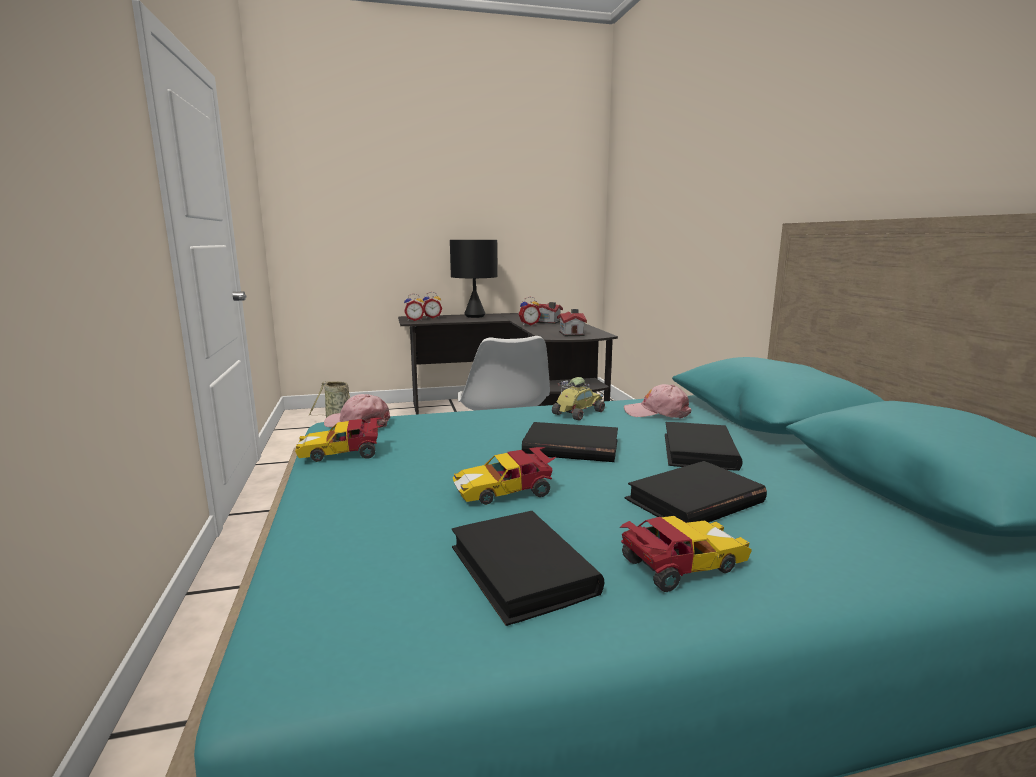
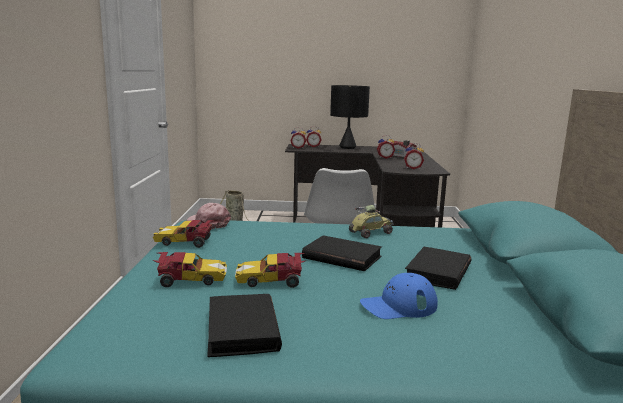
camera: 15 degrees right, 0 degrees up
toy house [557,309,587,336] -> alarm clock [404,143,424,169]
toy car [620,516,752,592] -> toy car moved to [153,252,227,287]
pink cap [624,384,691,418] -> none
black book [625,461,767,523] -> blue cap [360,273,438,319]

